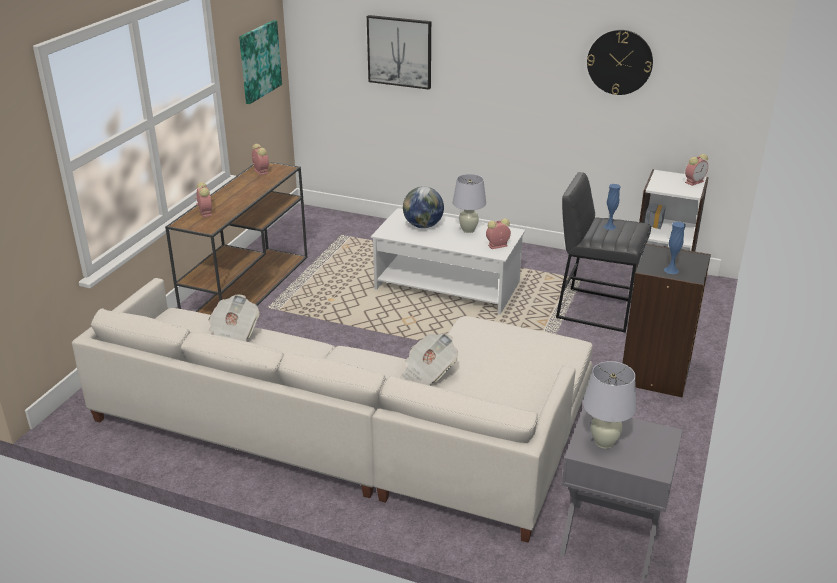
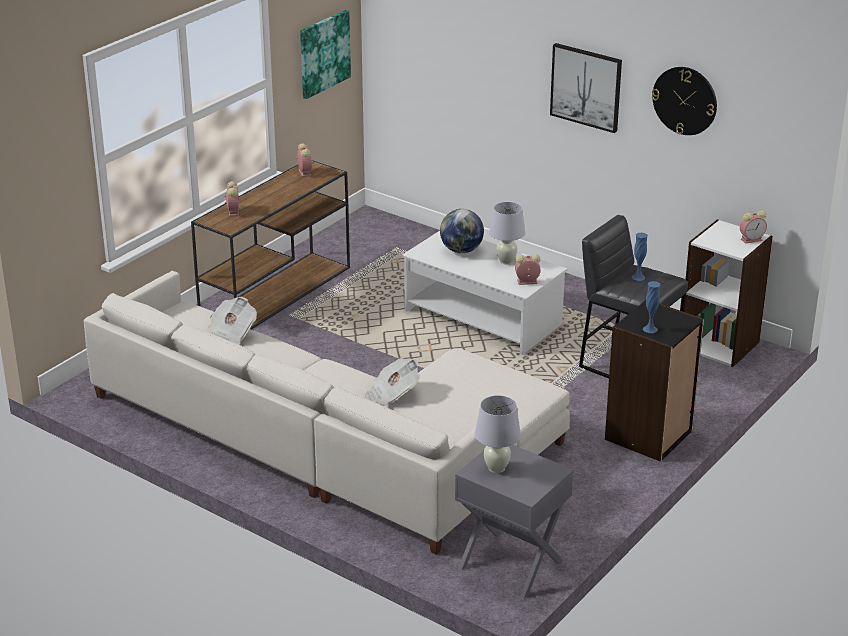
camera: 15 degrees right, 0 degrees up
picture [367,15,431,90] -> picture moved to [550,43,622,133]

